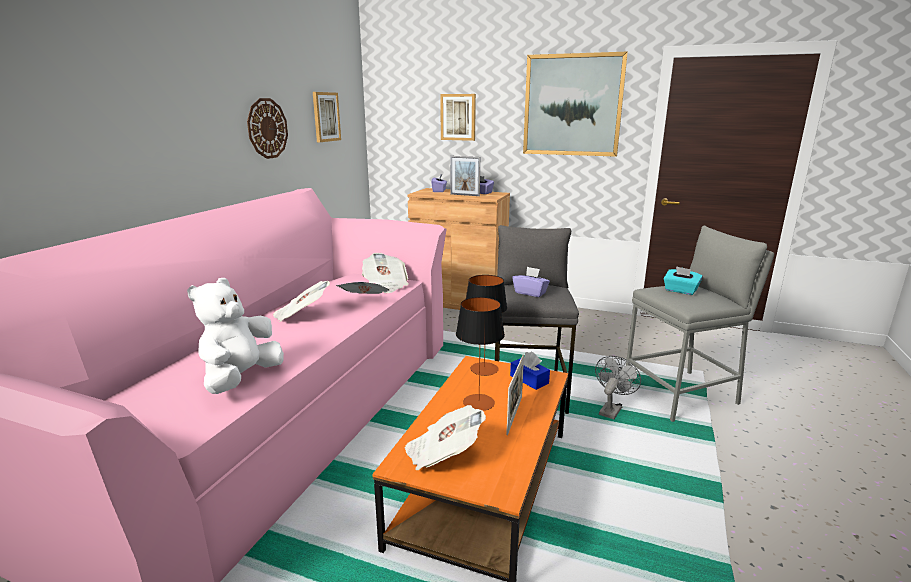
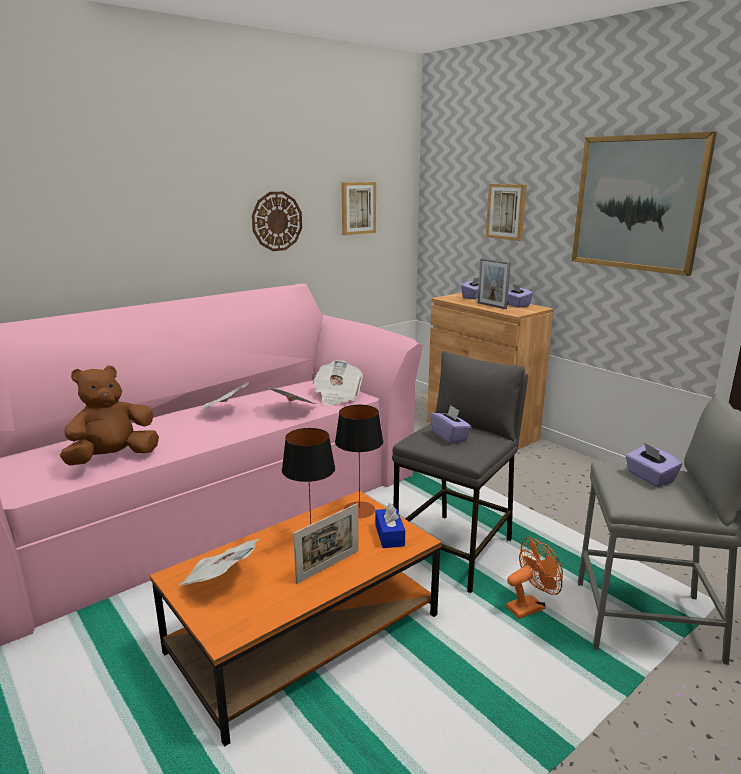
camera: 30 degrees right, 0 degrees up
white plush toy [187,278,284,394] -> brown plush toy [60,365,159,465]
grey fan [595,356,641,419] -> orange fan [506,537,563,619]
turquoise tissue box [664,266,703,295] -> purple tissue box [625,442,682,487]

